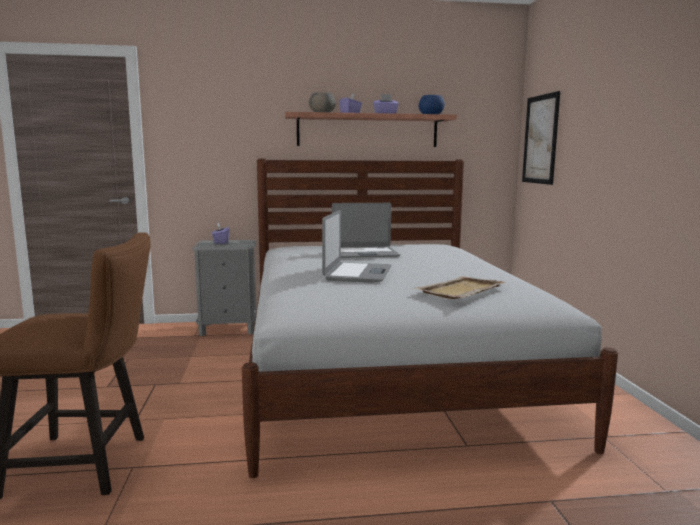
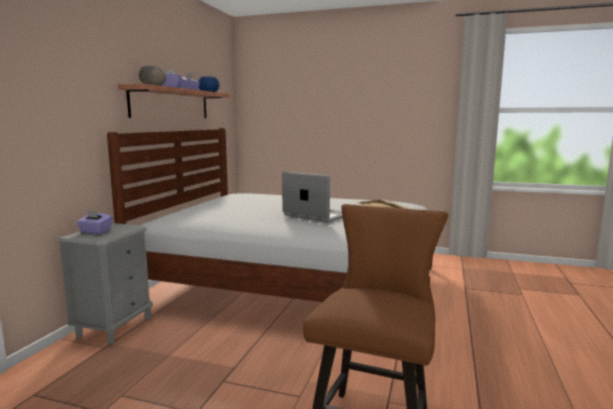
camera: 65 degrees left, 0 degrees up
laptop [332,203,400,258] -> none
picture [522,91,560,185] -> none

